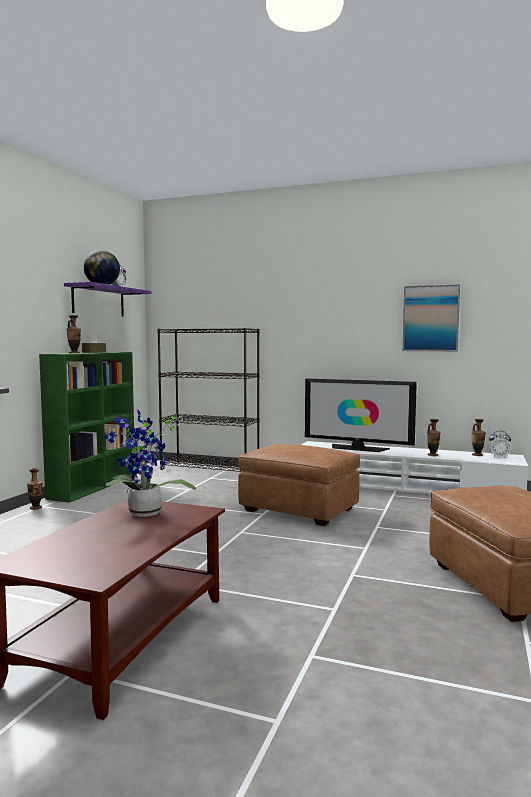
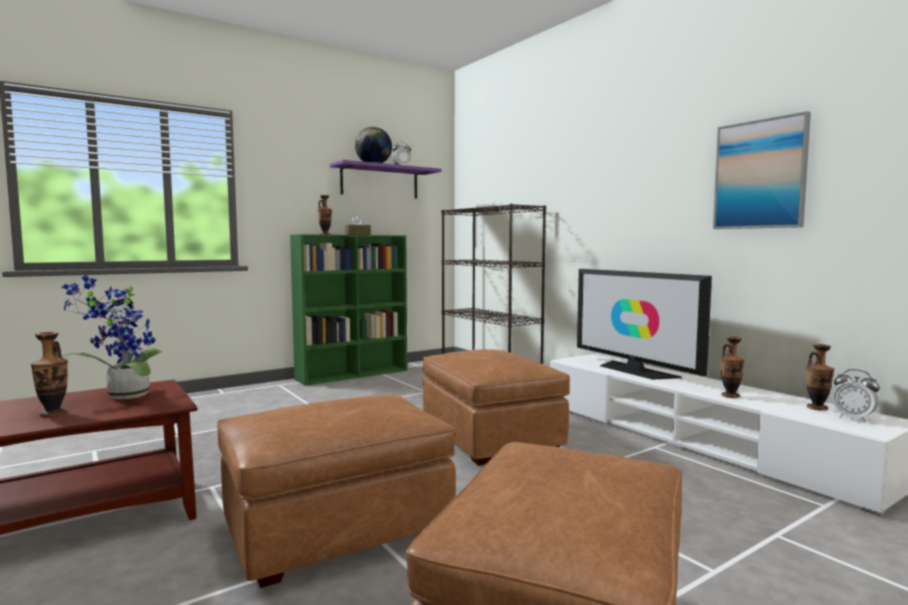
camera: 35 degrees right, 0 degrees up
vase [27,468,43,510] -> vase moved to [31,332,68,417]
none -> brown ottoman [217,394,456,588]

